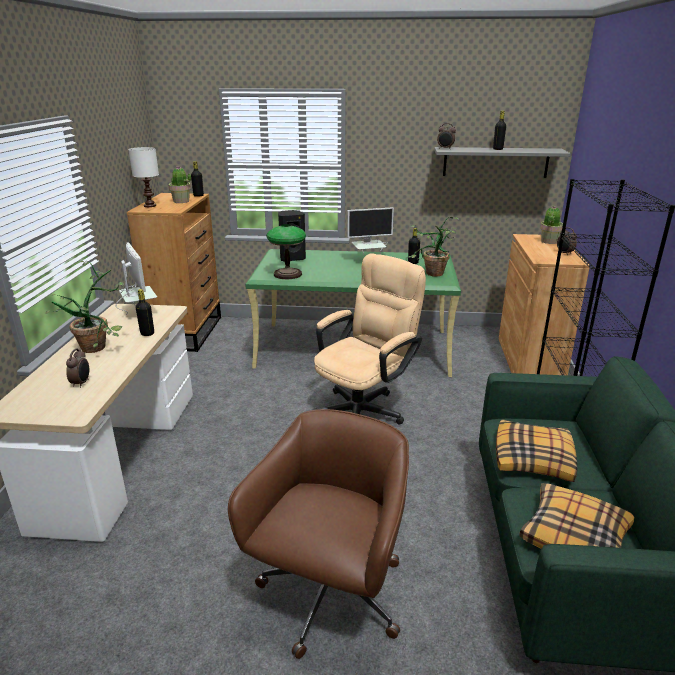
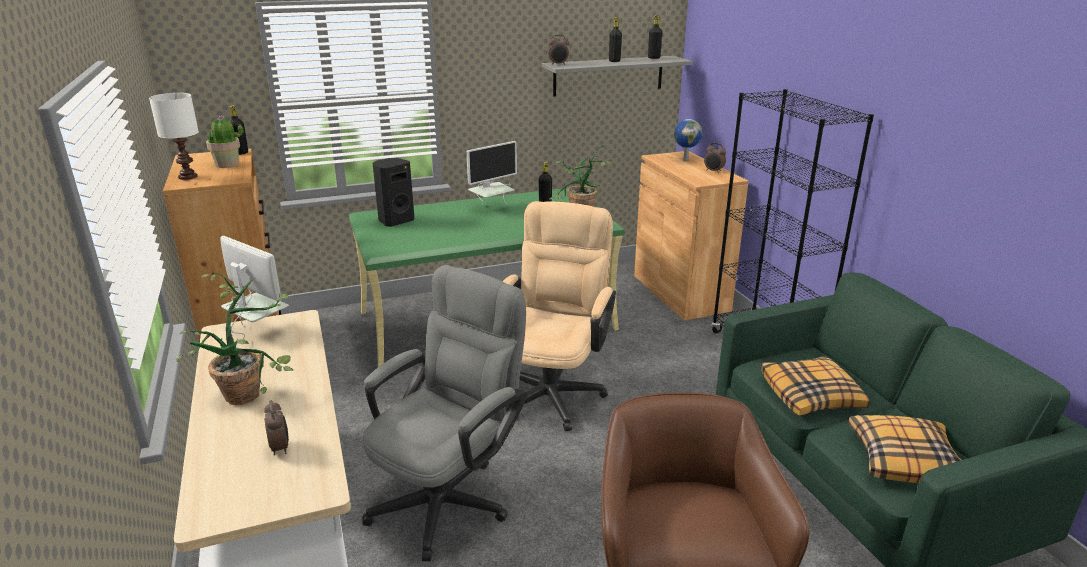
camera: 25 degrees left, 0 degrees up
black bottle [136,289,154,336] -> black bottle moved to [648,15,662,59]
table lamp [266,224,306,279] -> none
potted plant [540,205,563,244] -> globe [674,119,703,161]
none -> grey office chair [362,265,527,561]

